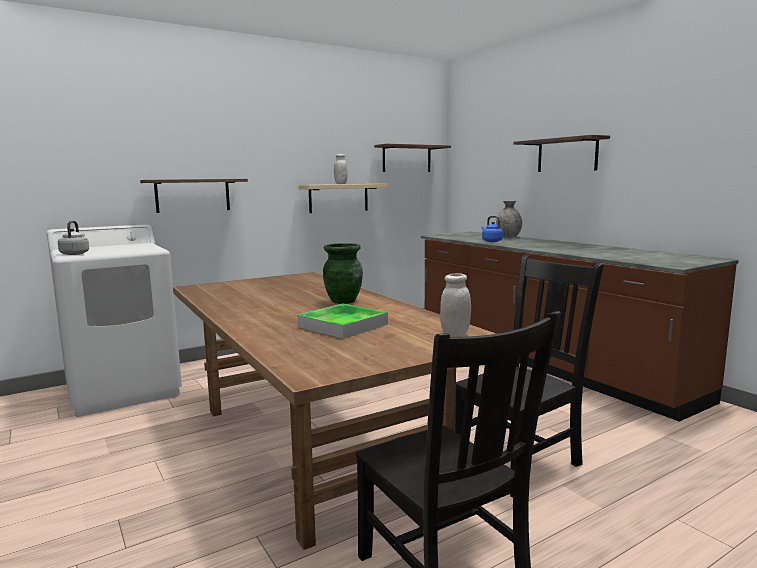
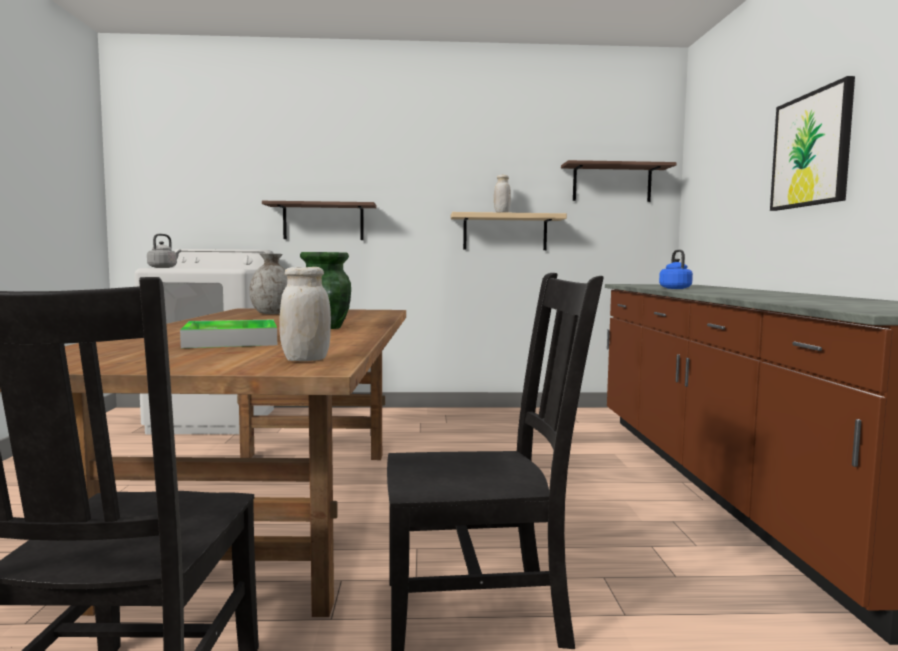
camera: 30 degrees right, 5 degrees down
grey vase [496,201,522,237] -> grey vase moved to [249,254,287,314]
shelf [513,135,610,172] -> picture [770,76,855,211]

